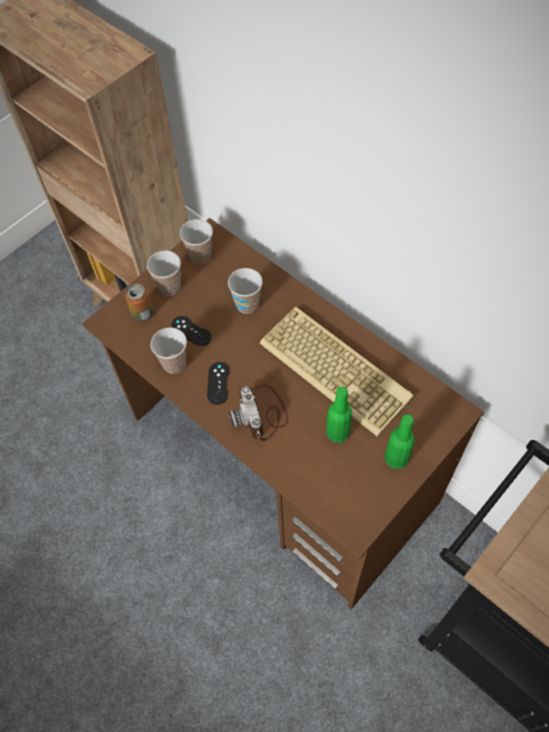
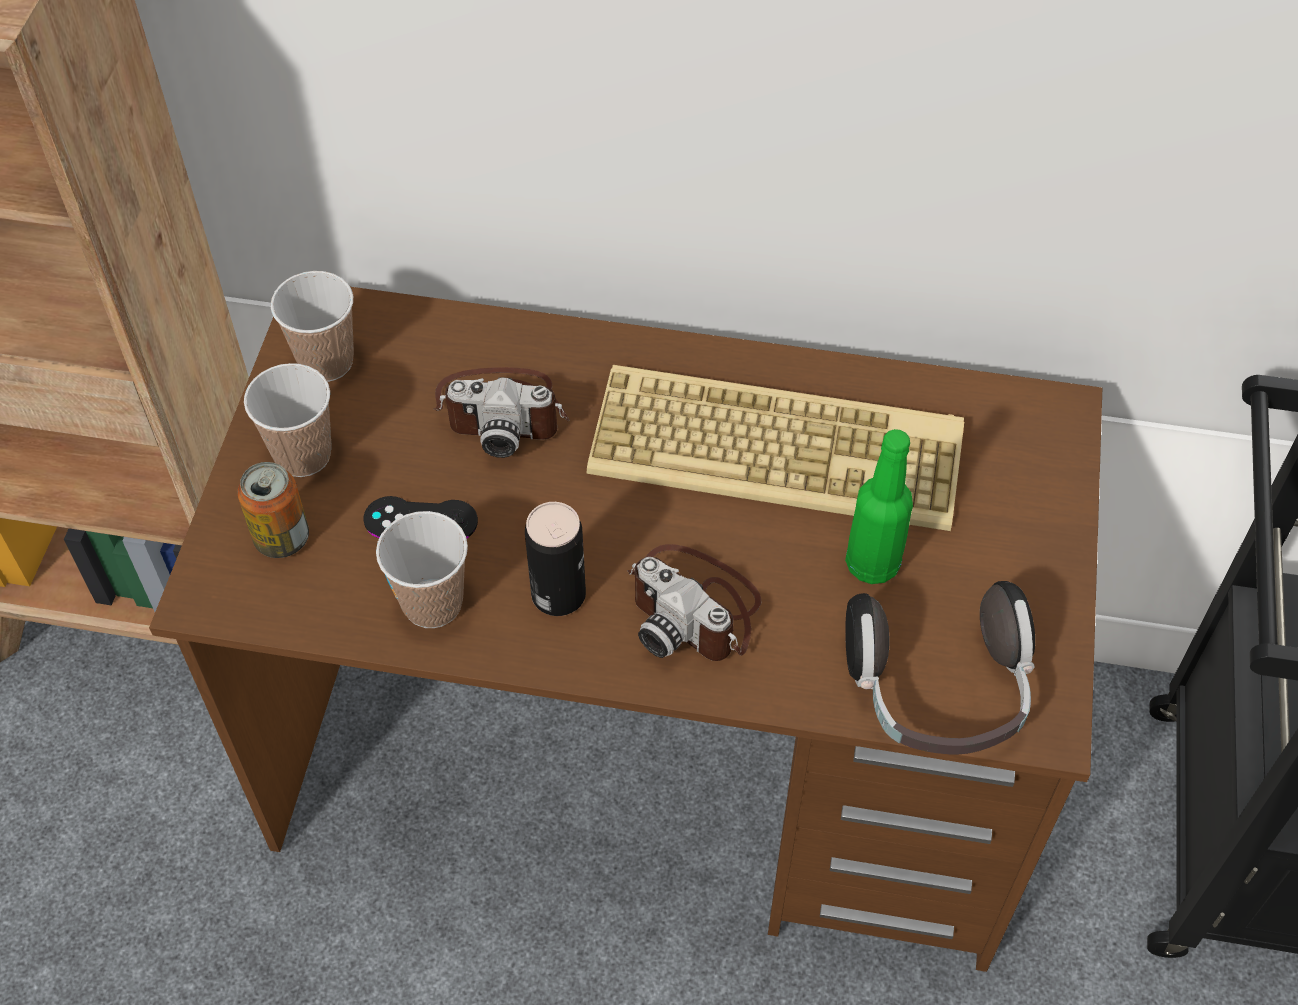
camera: 35 degrees left, 5 degrees down
black game controller [207,362,230,405] -> can [525,502,586,616]
cup [228,268,263,314] -> camera [434,367,570,458]
green bottle [385,414,414,469] -> none
none -> headphones [845,581,1035,755]

